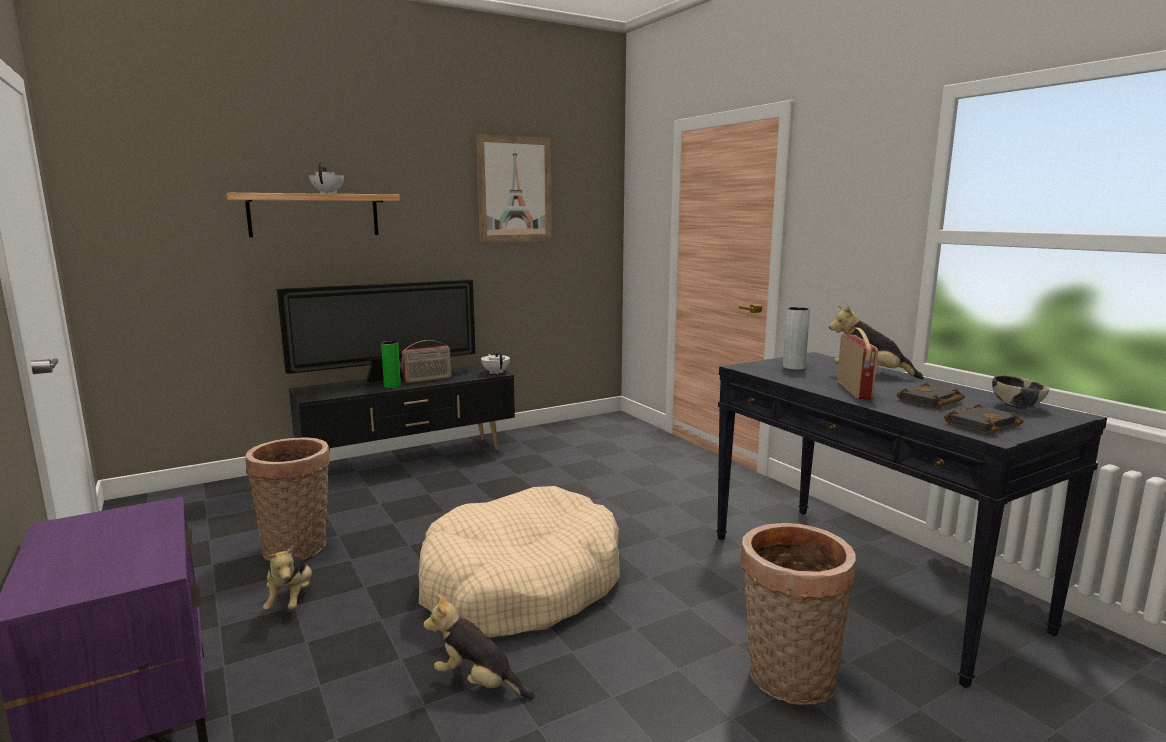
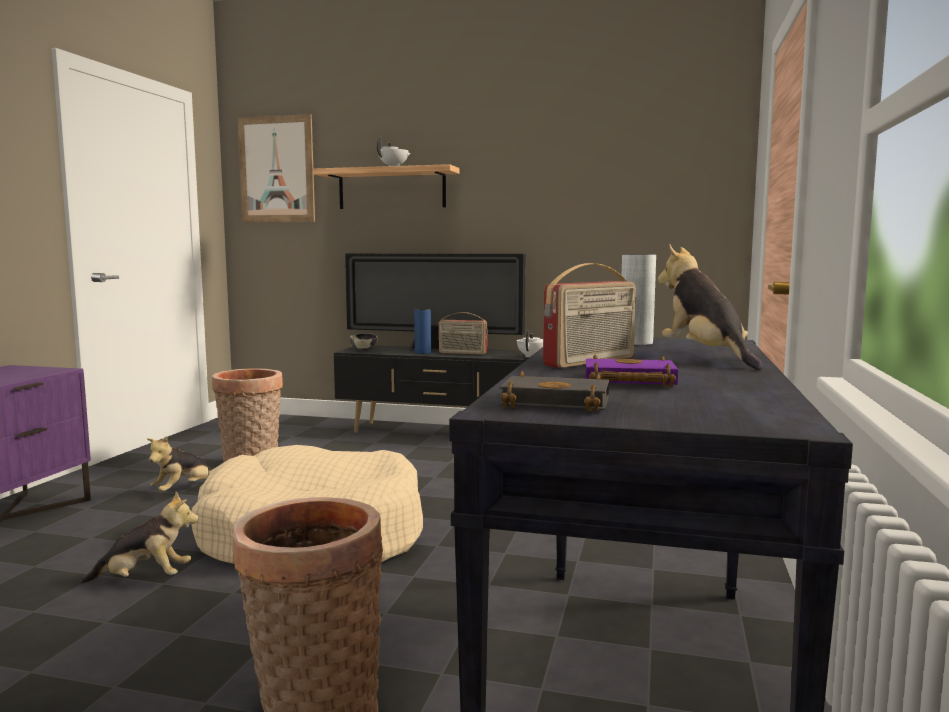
camera: 45 degrees right, 5 degrees down
green vase [381,341,401,388] -> blue vase [414,308,431,354]
plush toy [423,594,535,699] -> plush toy turned 105 degrees clockwise [81,491,199,584]
picture [476,134,552,242] -> picture moved to [238,114,315,222]
black book [897,383,965,409] -> purple book [586,354,678,387]
bowl [992,375,1049,409] -> bowl moved to [350,333,378,351]

